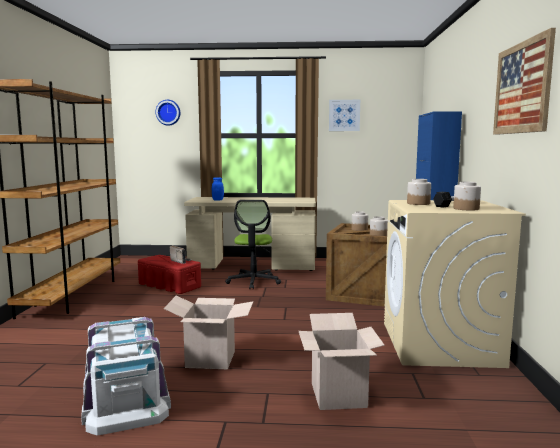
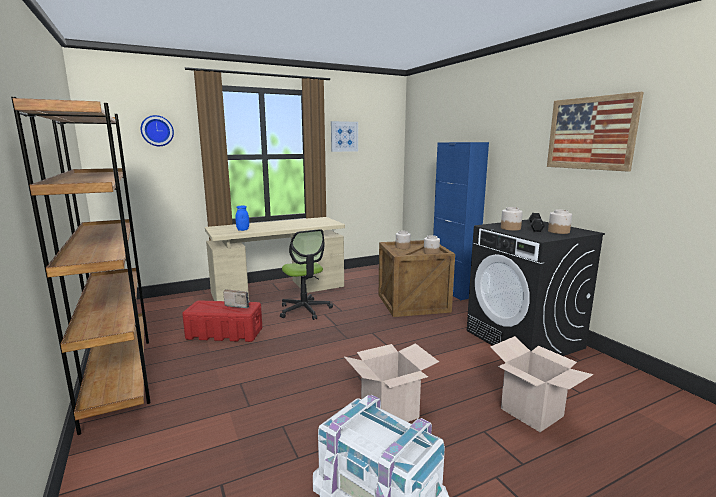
camera: 30 degrees left, 5 degrees up
beige washing machine [384,200,526,368] -> black washing machine [467,219,605,356]

